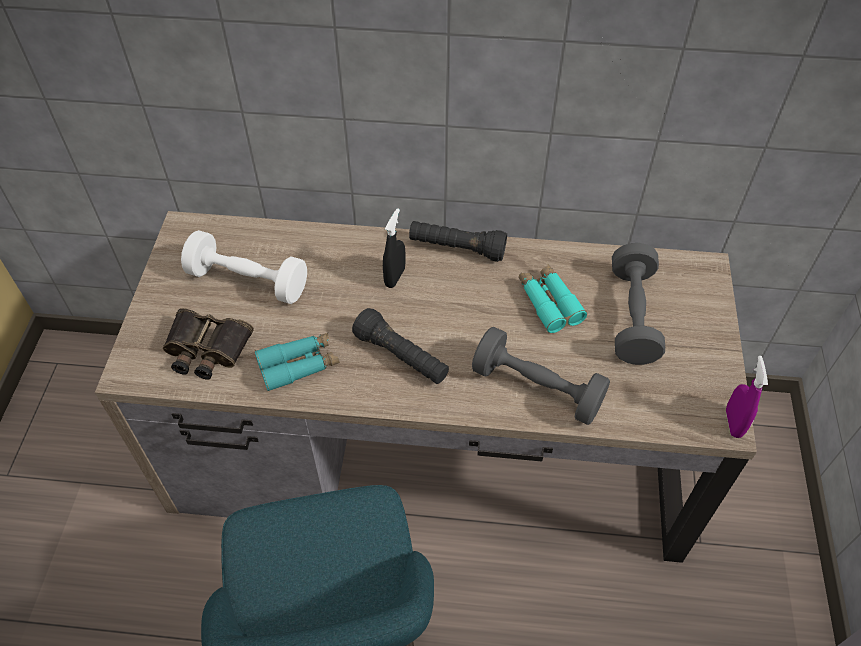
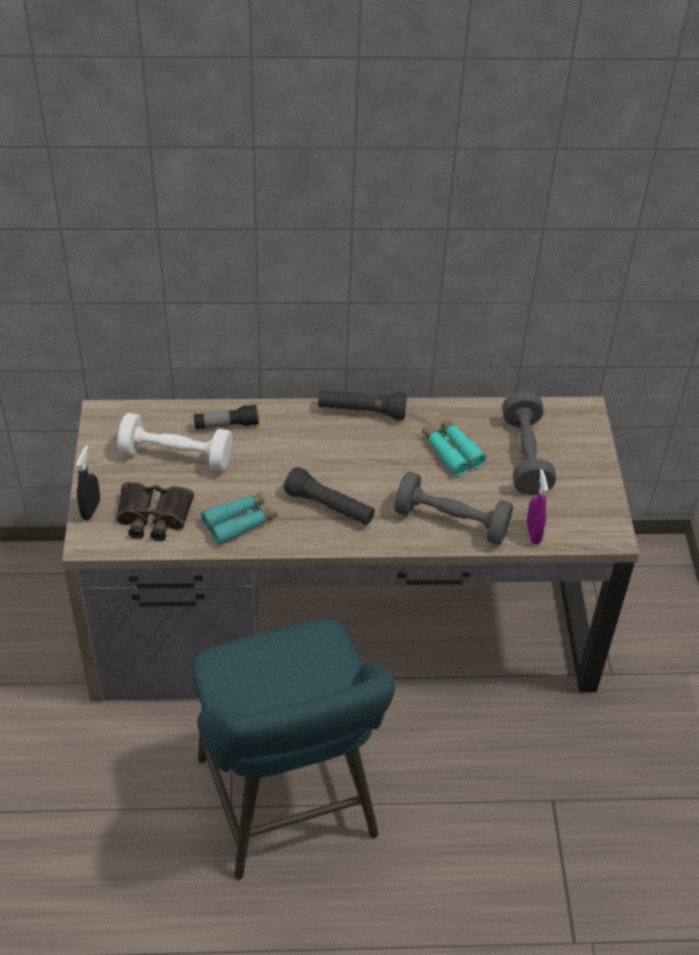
camera: 10 degrees left, 5 degrees down
black spray bottle [383,208,406,288] -> black spray bottle moved to [76,445,100,520]
purple spray bottle [726,356,768,438] -> purple spray bottle moved to [527,469,548,544]
none -> flashlight [194,404,259,430]

